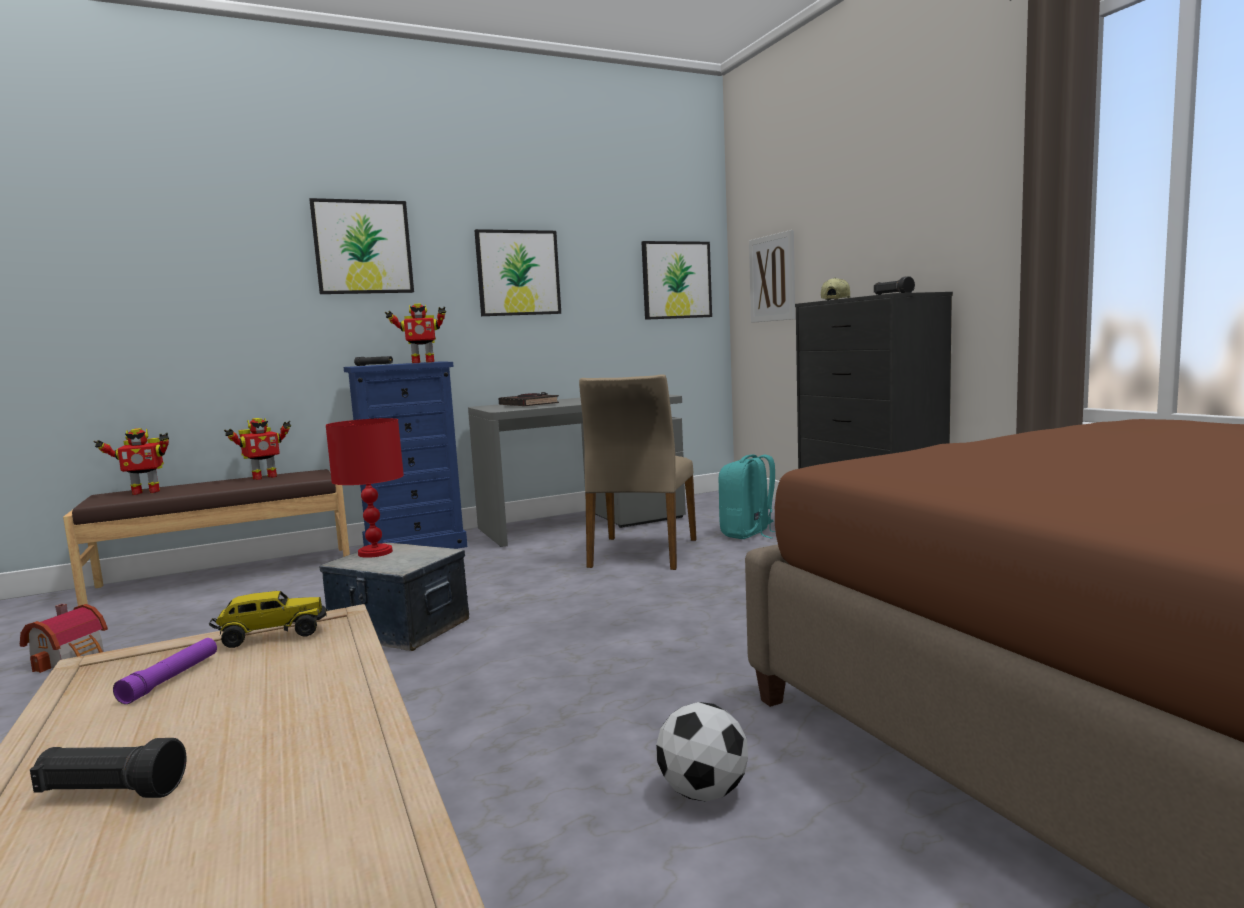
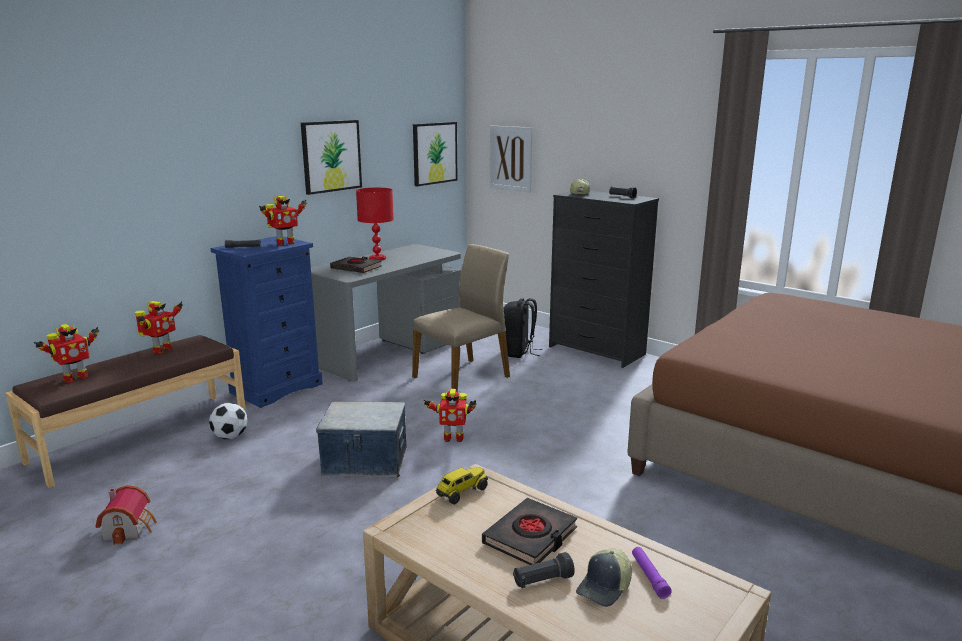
camera: 25 degrees left, 10 degrees up
purple flashlight [113,638,217,704] -> purple flashlight moved to [632,547,672,599]
picture [309,198,414,294] -> none
red table lamp [326,418,404,558] -> red table lamp moved to [356,188,394,260]
beige chair [579,374,697,570] -> beige chair turned 120 degrees counterclockwise [412,244,510,392]
football [656,702,748,802] -> football moved to [209,403,247,439]
turquoise backpack [719,455,776,539] -> black backpack [504,298,542,358]
none -> toy robot [423,389,477,442]
none -> black book [482,498,577,565]
none -> cap [576,549,632,607]

